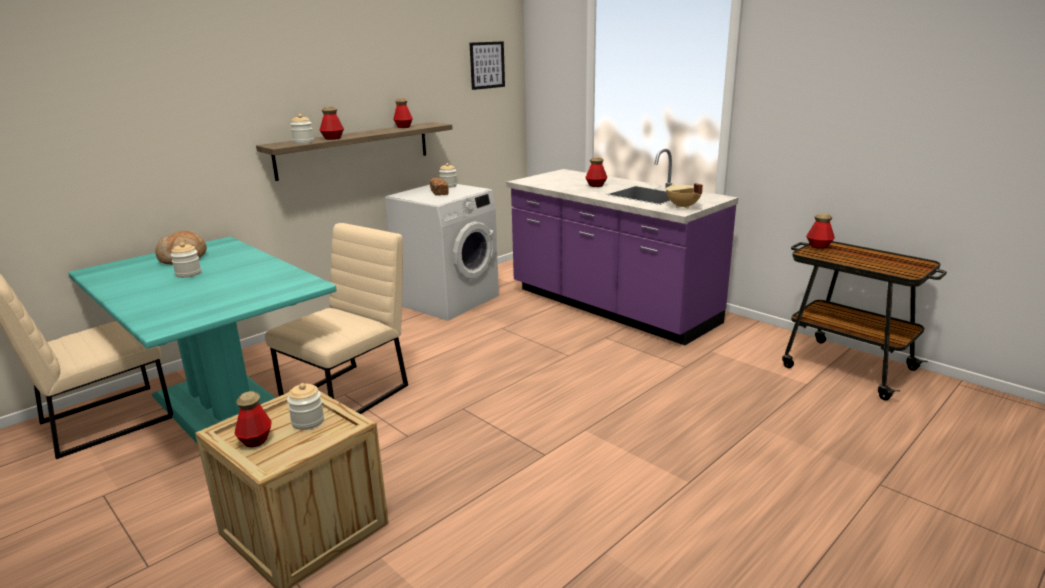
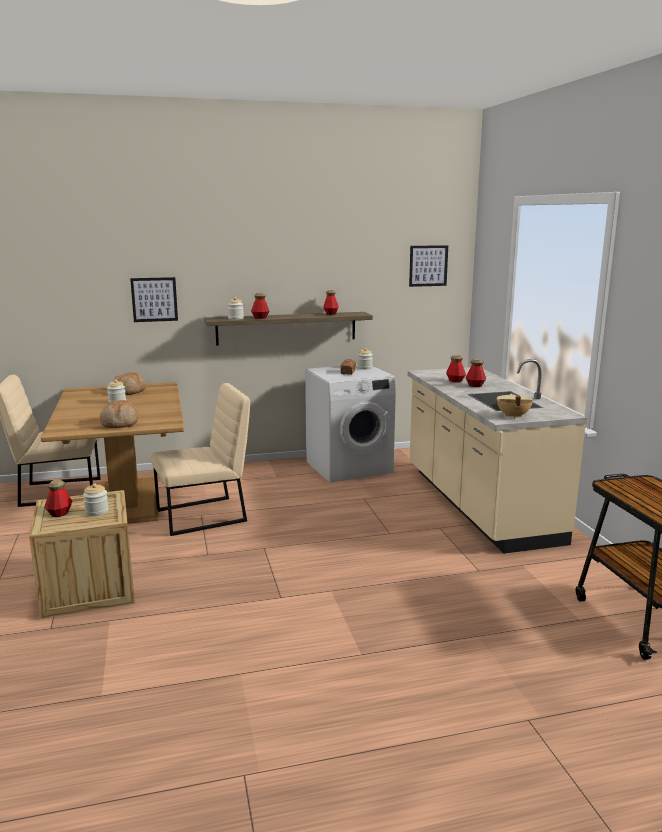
camera: 30 degrees right, 5 degrees down
turquoise dining table [68,237,337,443] -> brown dining table [41,382,184,524]
purple counter [506,149,738,345] -> beige counter [408,359,587,554]
bottle [806,213,835,249] -> bottle moved to [446,355,466,383]
none -> bread [100,400,138,428]
none -> picture [130,277,178,322]

